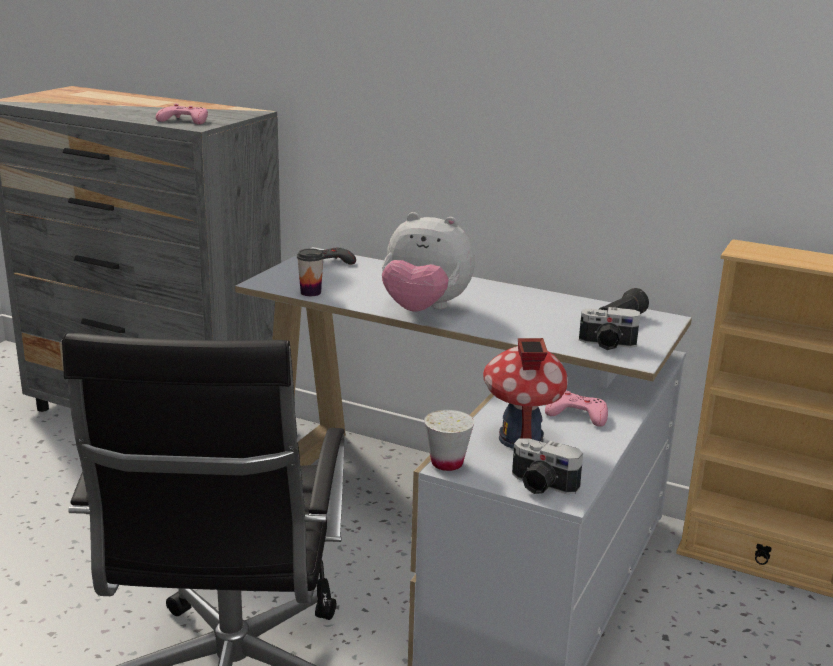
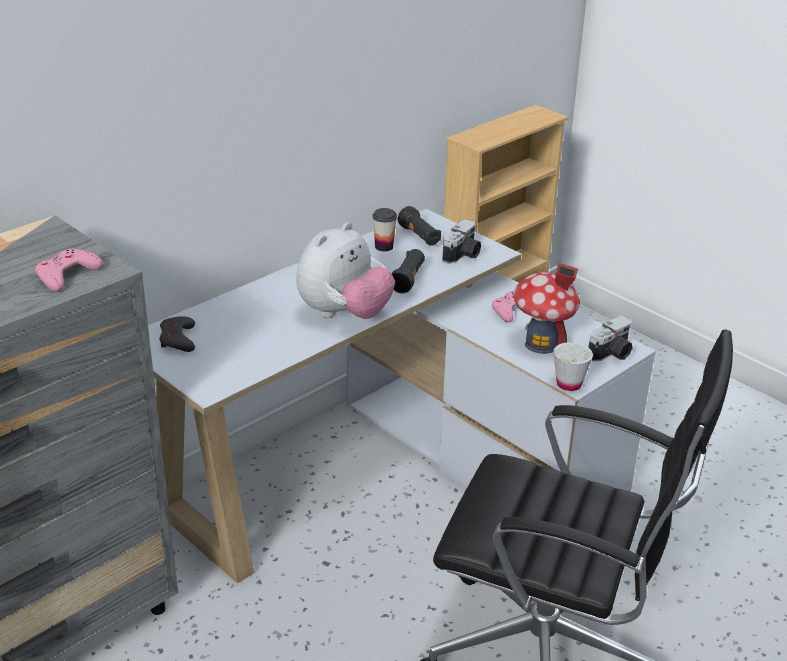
camera: 70 degrees left, 10 degrees up
cup [297,249,324,296] -> cup moved to [372,208,397,252]
none -> black flashlight [392,249,425,294]

